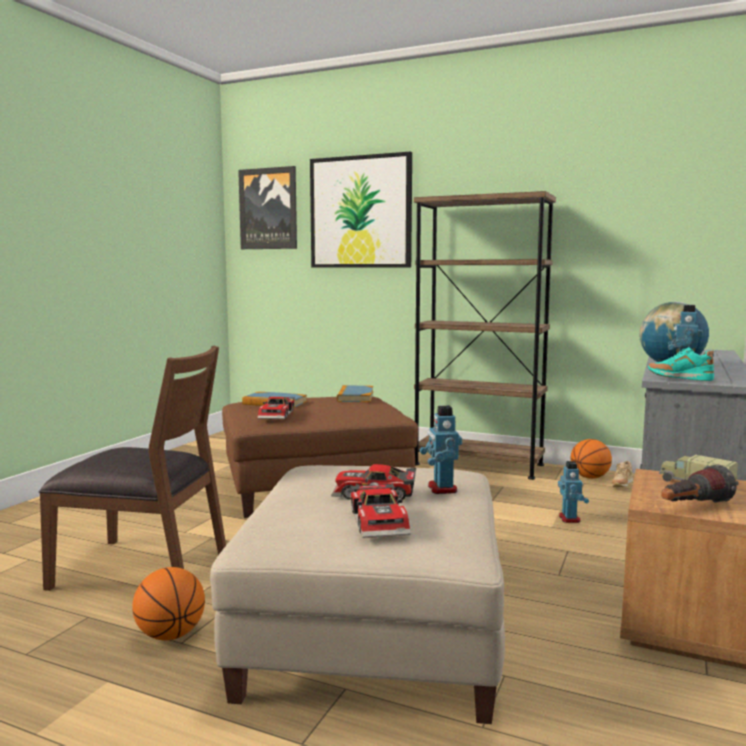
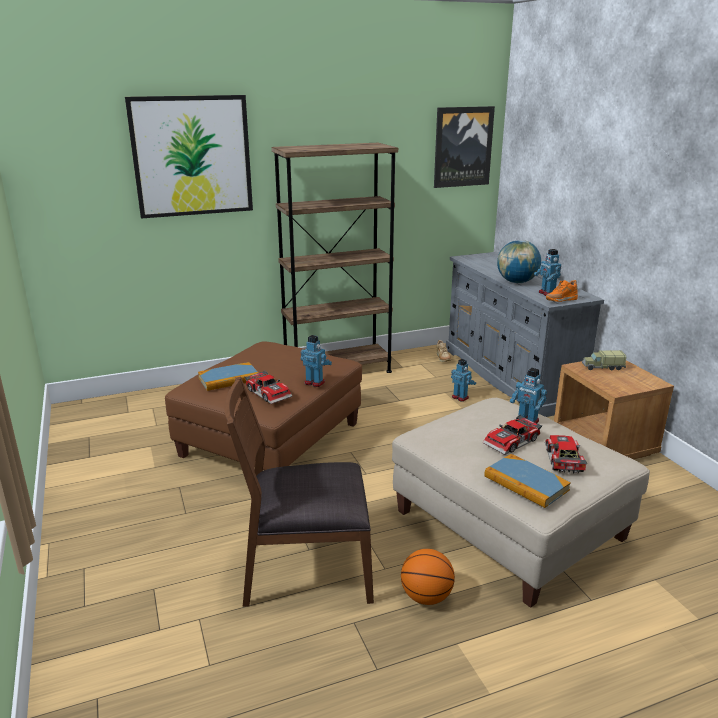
camera: 45 degrees left, 15 degrees up
brown chair [39,346,226,591] -> brown chair turned 150 degrees counterclockwise [225,376,374,607]
picture [238,166,297,249] -> picture moved to [434,106,495,188]
book [337,385,373,402] -> book moved to [485,454,571,508]
toy car [350,483,411,538] -> toy car turned 120 degrees counterclockwise [545,435,587,474]
basketball [571,439,612,479] -> none
turquoise shoe [648,347,714,381] -> orange shoe [546,280,578,302]
flashlight [661,464,736,502] -> none
none -> toy robot [300,335,332,387]

